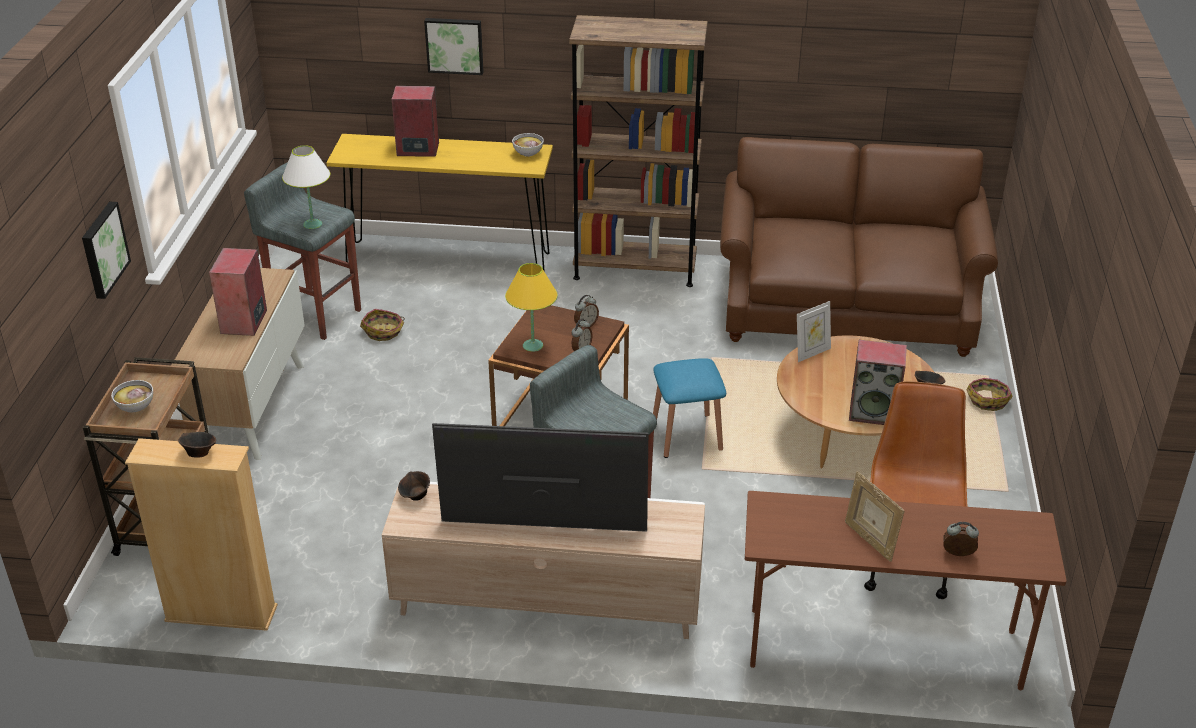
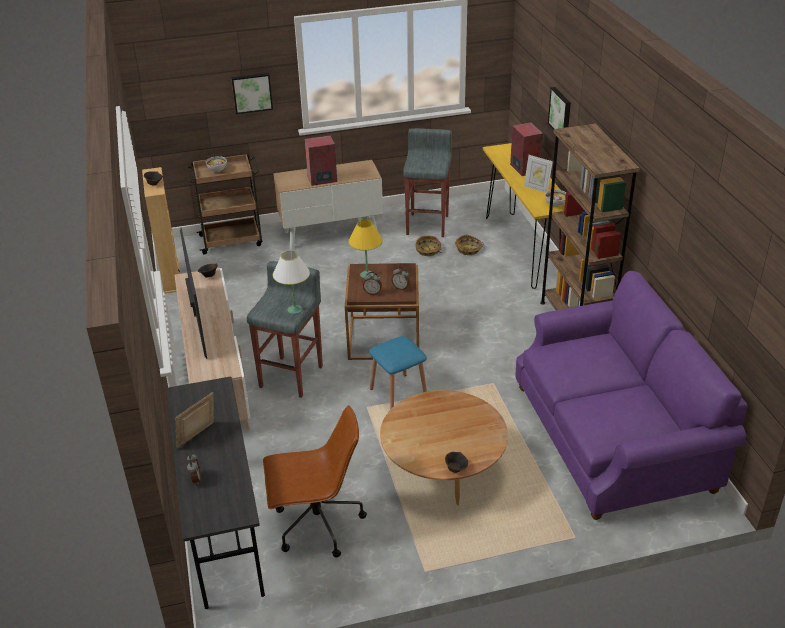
camera: 70 degrees right, 0 degrees up
white table lamp [282,145,330,229] -> white table lamp moved to [273,251,310,314]
brown sofa [720,137,998,357] -> purple sofa [515,271,748,520]
brown desk [745,491,1067,690] -> grey desk [167,377,265,609]
picture frame [797,301,831,362] -> picture frame moved to [524,155,553,193]
speaker [849,340,907,425] -> none
basket [967,378,1013,411] -> basket moved to [455,234,484,255]

